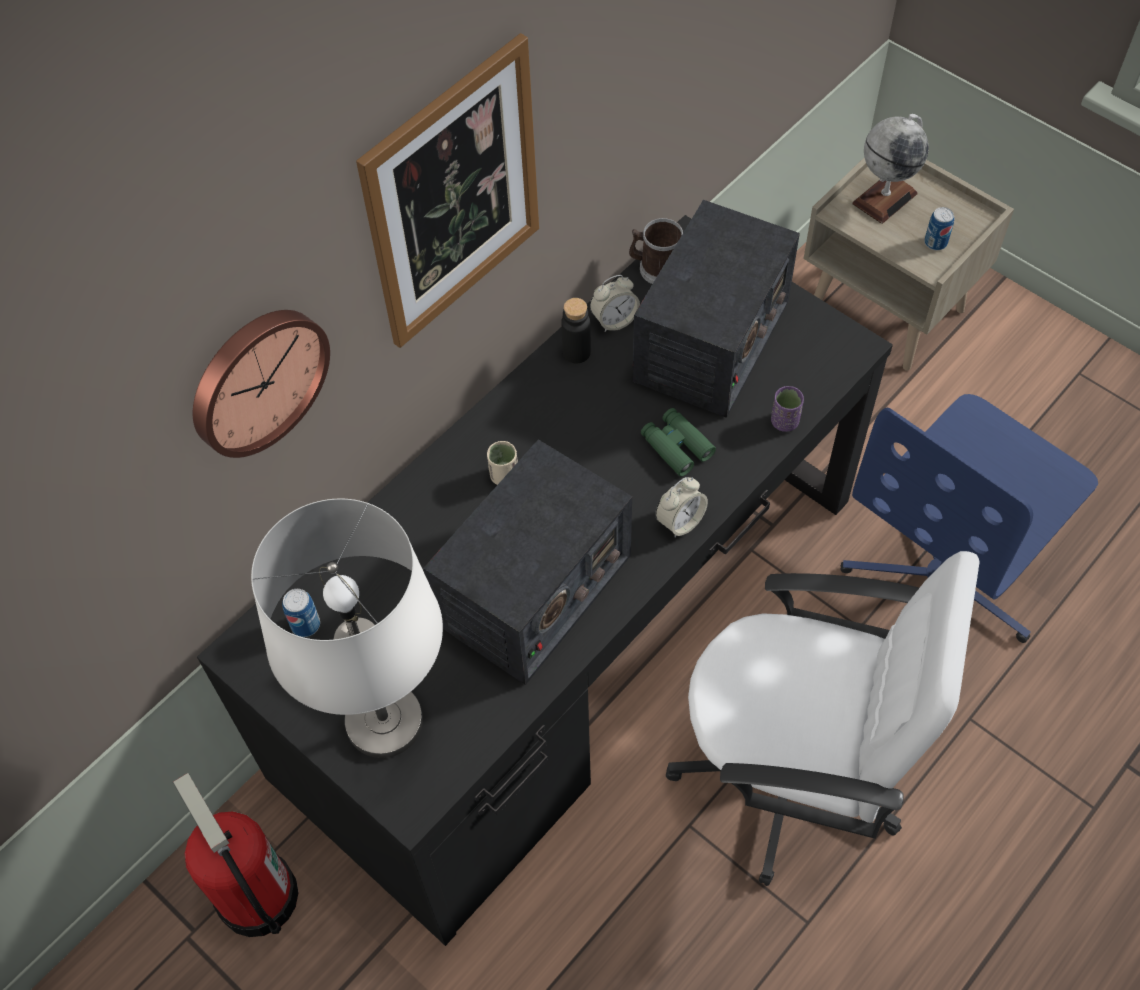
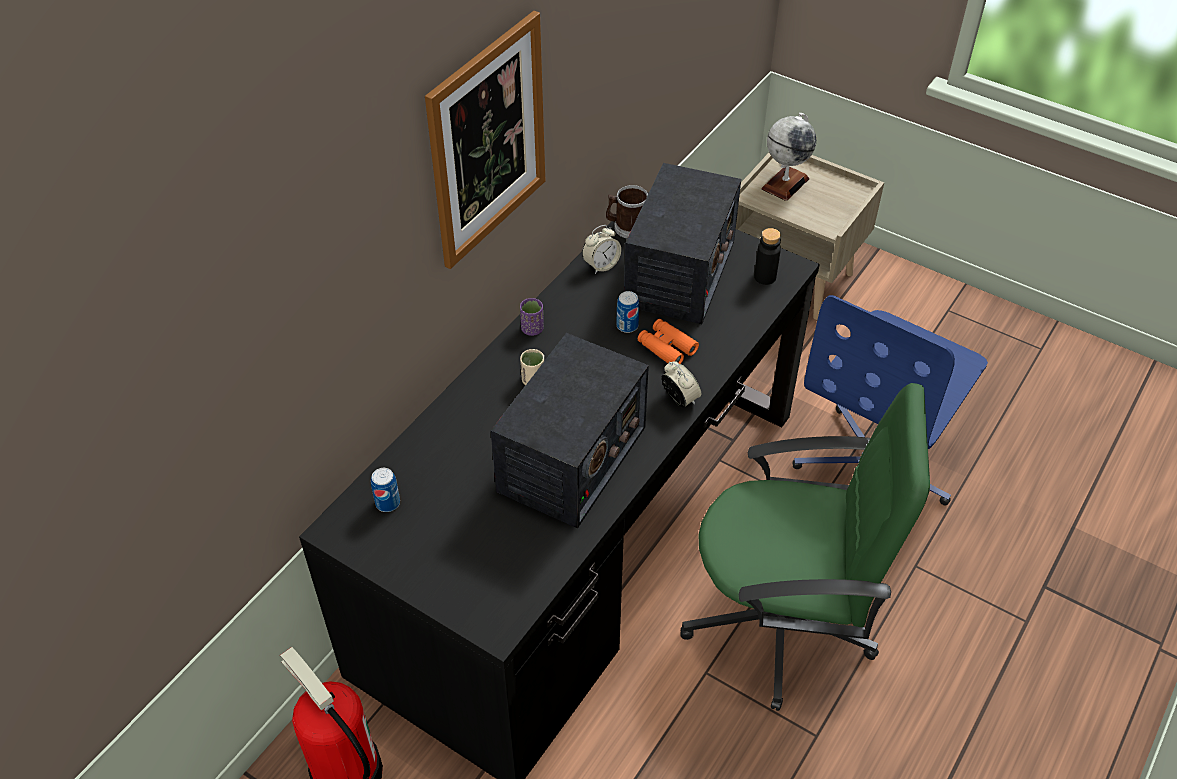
camera: 10 degrees left, 10 degrees down
wall clock [193,310,330,458] -> none
white table lamp [251,499,443,758] -> none
black bottle [561,298,591,363] -> black bottle moved to [754,228,781,285]
green binoculars [641,408,716,476] -> orange binoculars [638,319,699,364]
alarm clock [655,477,708,538] -> alarm clock turned 75 degrees counterclockwise [661,361,701,408]
white office chair [666,551,980,886] -> green office chair [680,383,930,711]
purple cup [771,386,804,432] -> purple cup moved to [520,298,544,336]
can [924,207,954,250] -> can moved to [616,291,639,333]

